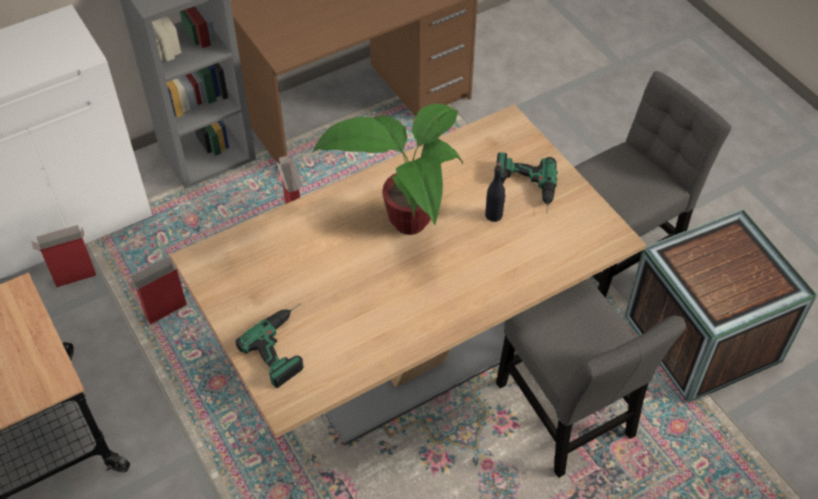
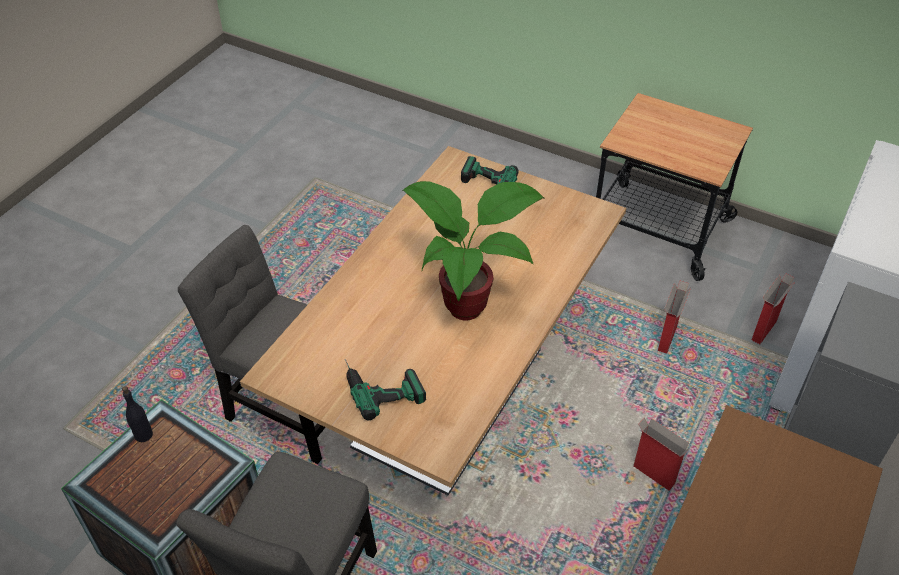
camera: 150 degrees right, 5 degrees down
black bottle [485,162,506,222] -> black bottle moved to [122,386,153,442]

